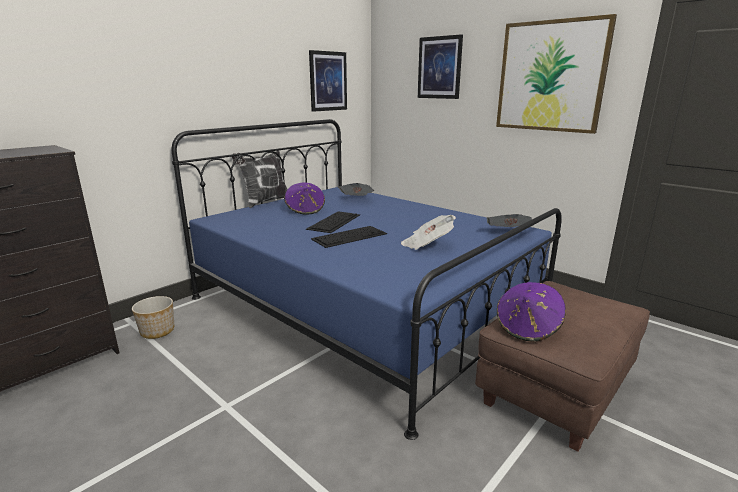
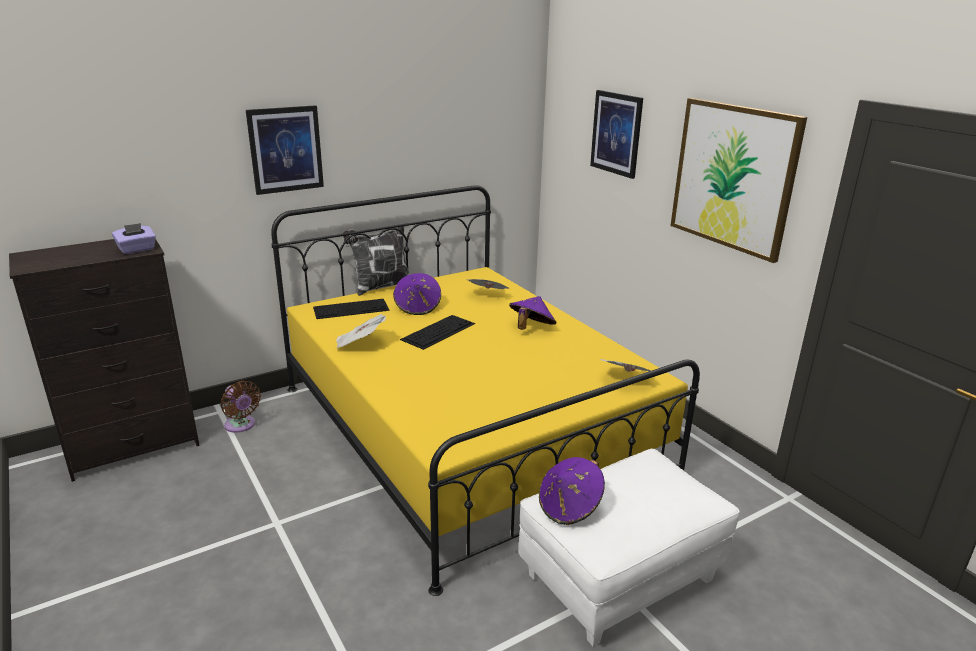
camera: 15 degrees right, 5 degrees up
planter [132,296,174,339] -> brown fan [221,381,261,433]
blue bed [171,119,562,440] -> yellow bed [271,185,700,596]
picture [309,50,347,112] -> picture moved to [246,105,324,195]
keyboard [311,226,387,248] -> keyboard moved to [313,299,389,319]
newspaper [401,215,456,250] -> newspaper moved to [336,314,386,349]
brown ottoman [475,281,650,452] -> white ottoman [519,449,740,646]
none -> purple tissue box [112,223,156,254]
none -> purple hat [509,296,556,330]

